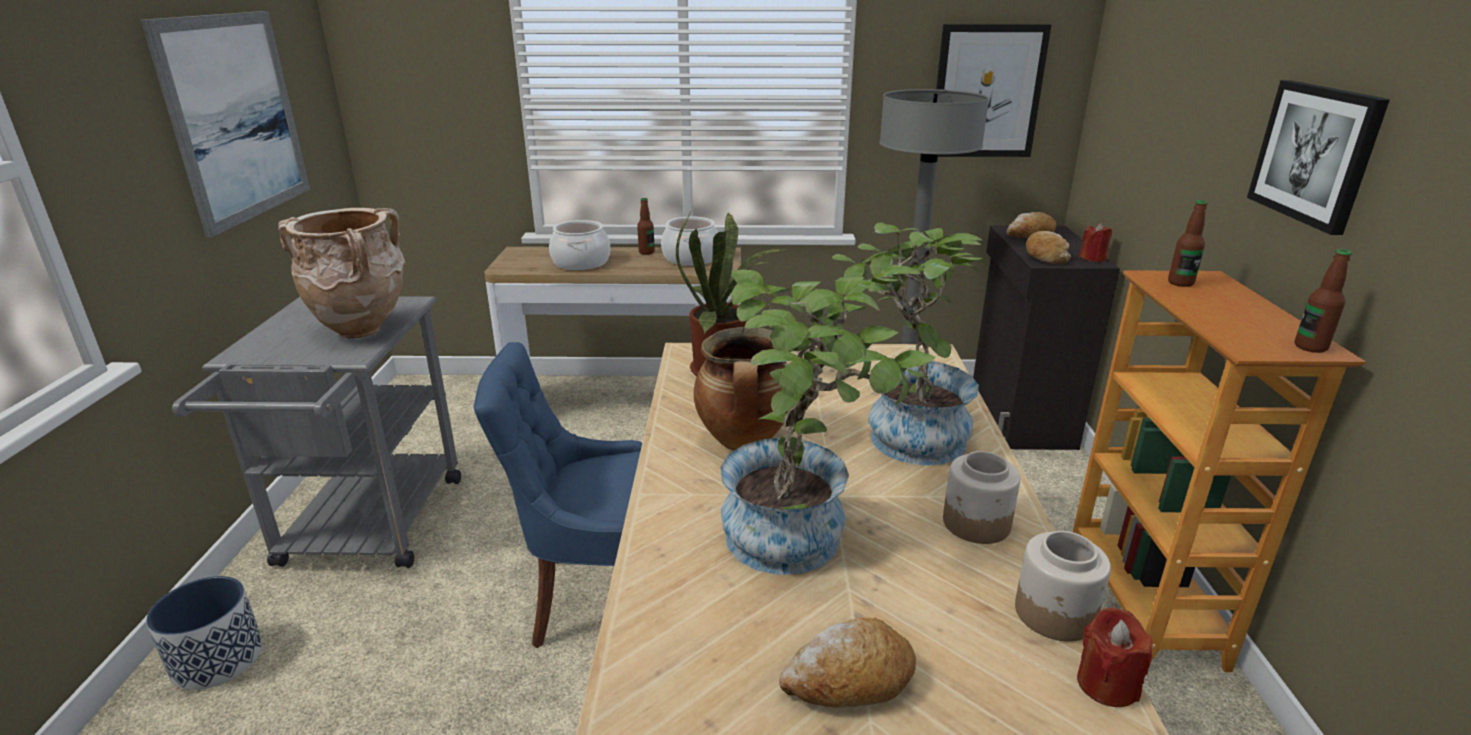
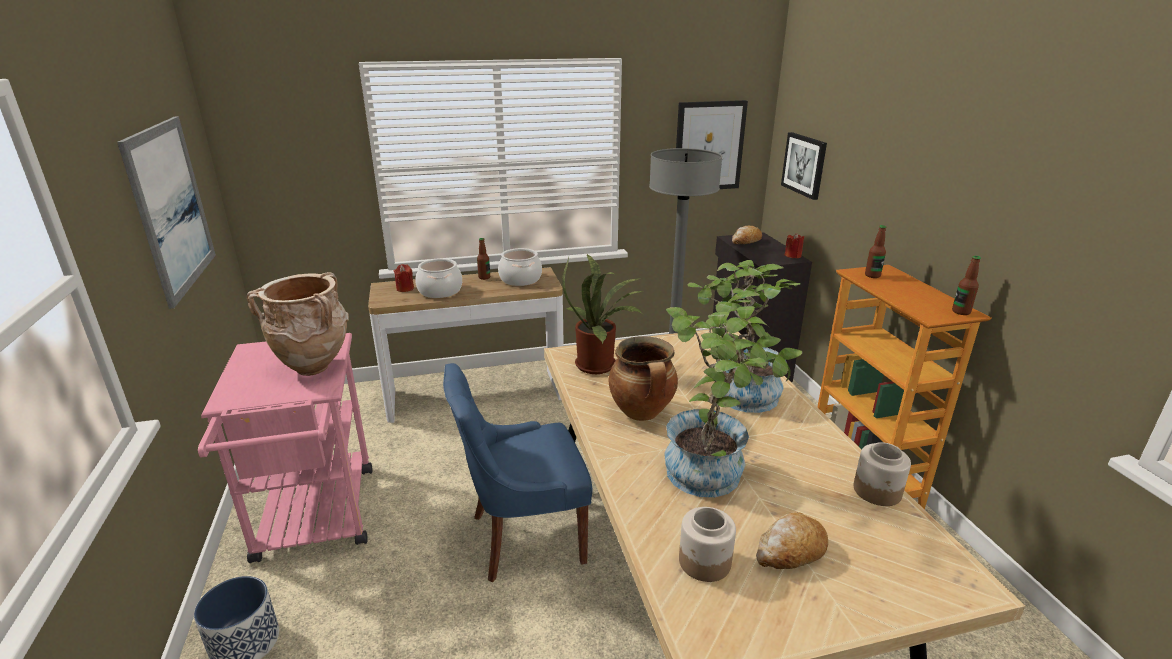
camera: 15 degrees left, 0 degrees up
grey cart [172,296,461,568] -> pink cart [198,333,372,563]
jar [943,451,1020,544] -> jar moved to [679,507,736,582]
bread [1026,231,1071,264] -> none
red candle [1077,608,1153,707] -> red candle moved to [393,264,414,292]
picture [1247,80,1390,235] -> picture moved to [781,132,827,200]

